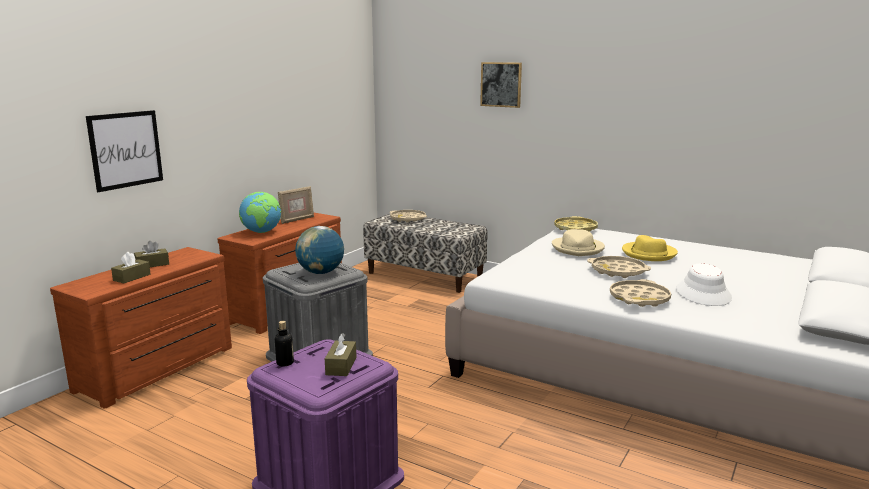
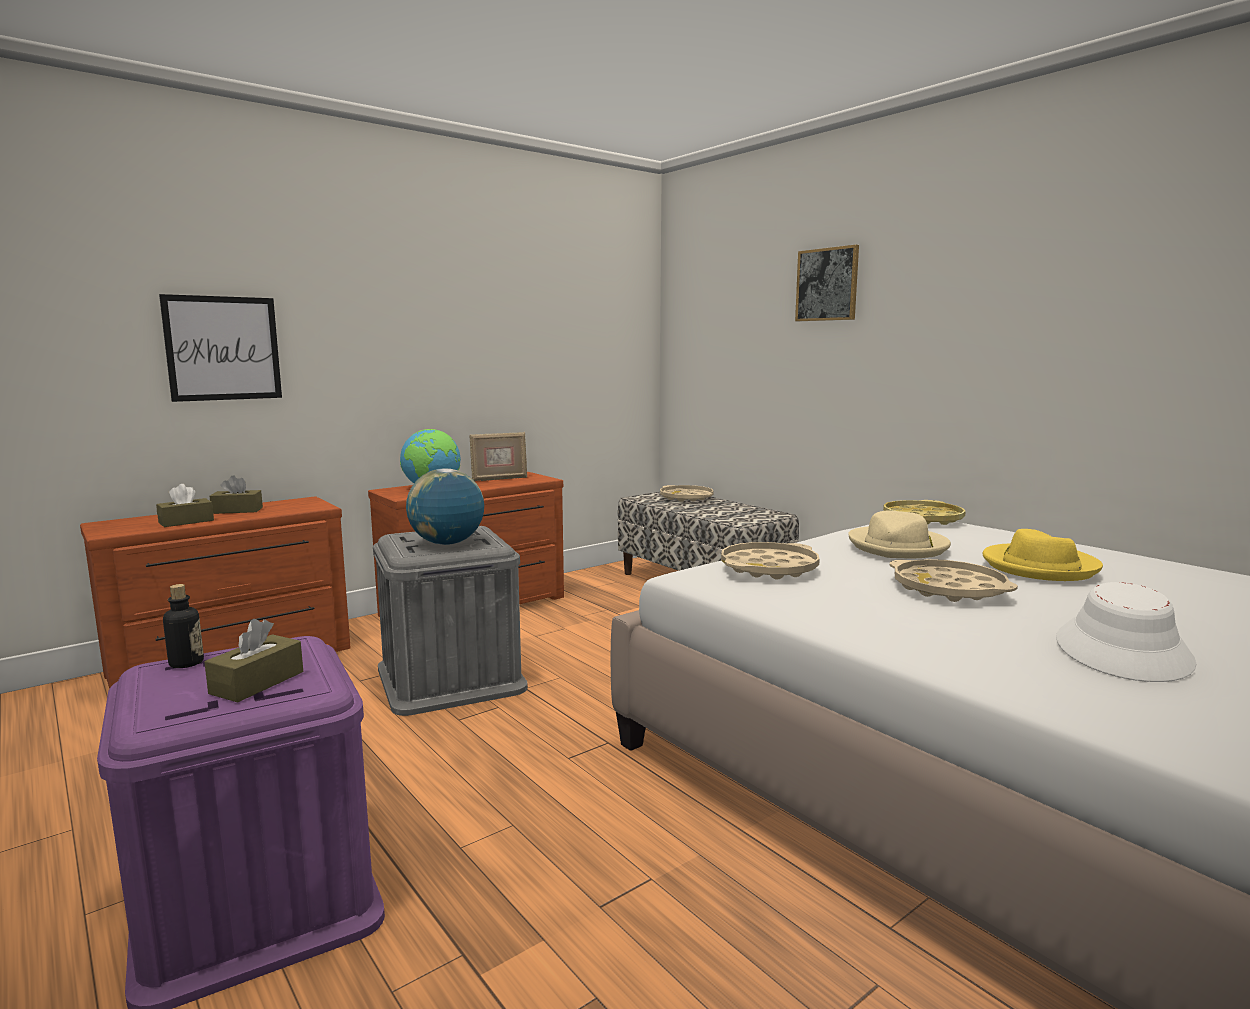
camera: 20 degrees right, 5 degrees down
beige tray [610,279,671,307] -> beige tray moved to [721,542,820,579]

